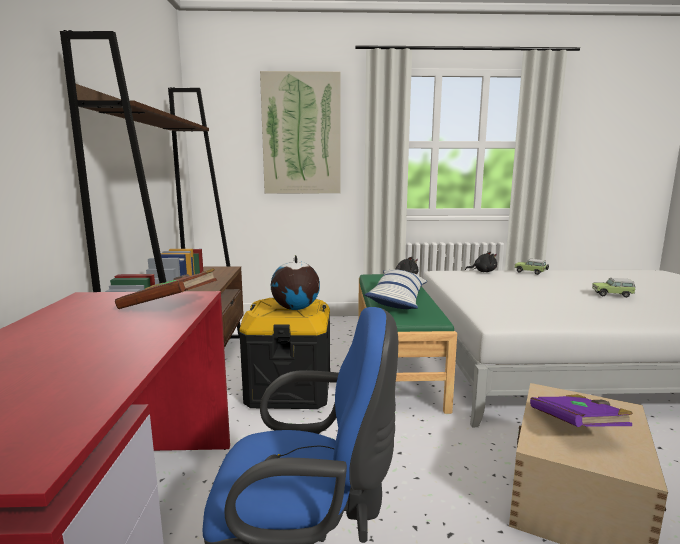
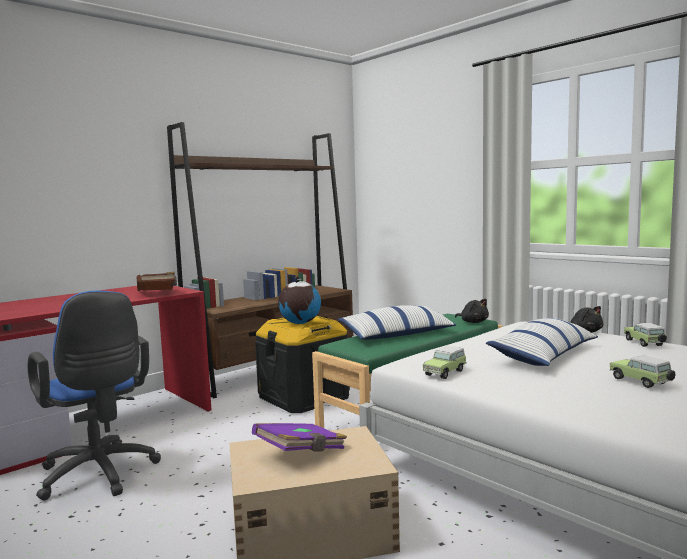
camera: 50 degrees right, 5 degrees down
picture [260,71,341,193] -> none
none -> toy car [423,346,467,379]
none -> pillow [486,318,598,366]

